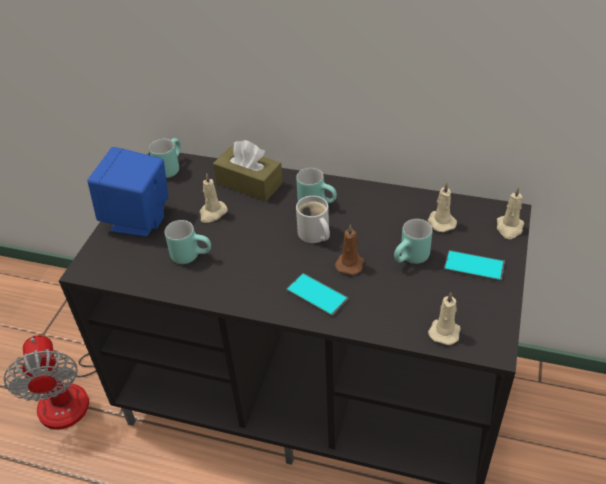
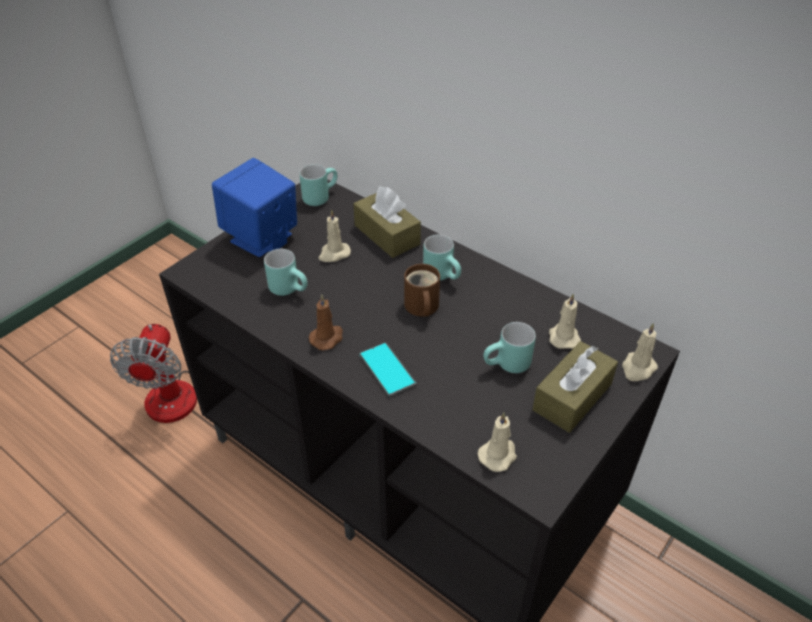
camera: 20 degrees right, 0 degrees up
white mug [296,196,330,243] -> brown mug [404,264,440,317]
brown candle [335,224,364,275] -> brown candle moved to [309,294,343,350]
phone [444,250,505,282] -> brown tissue box [532,341,618,433]

